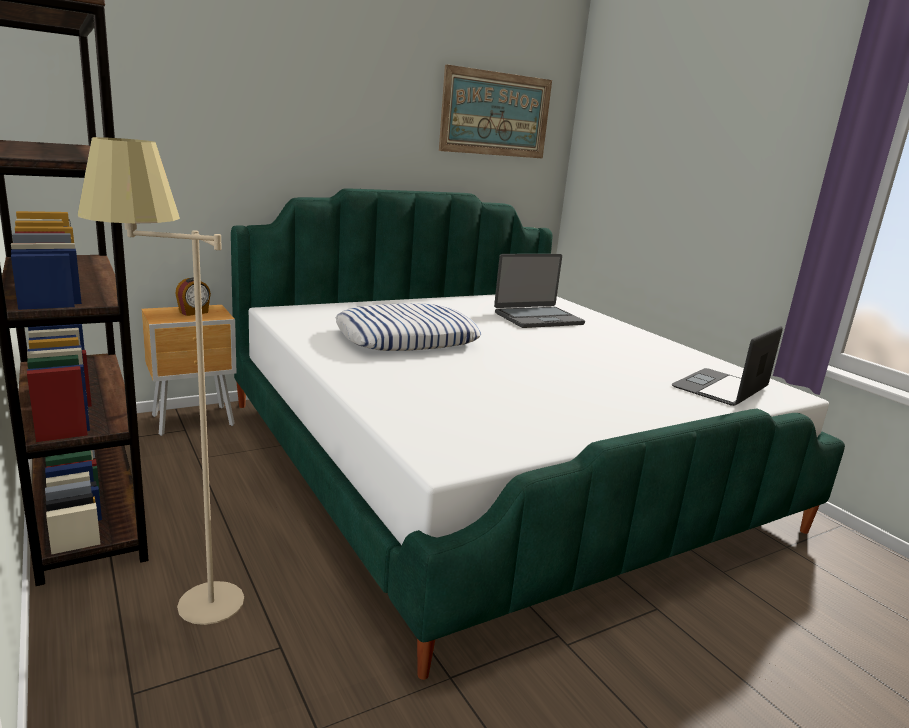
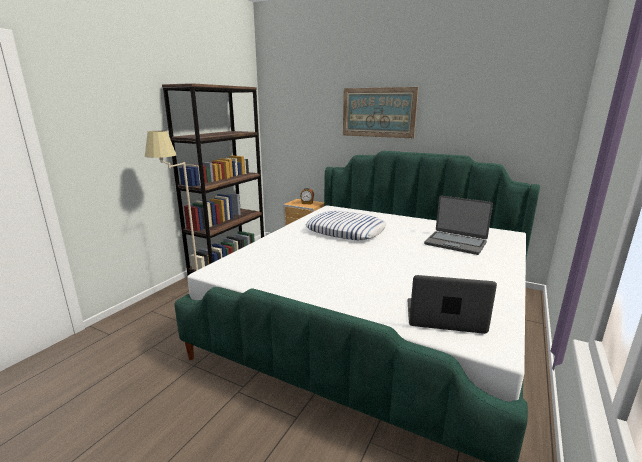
camera: 60 degrees right, 0 degrees up
picture [439,64,552,158] -> picture moved to [343,87,418,138]

